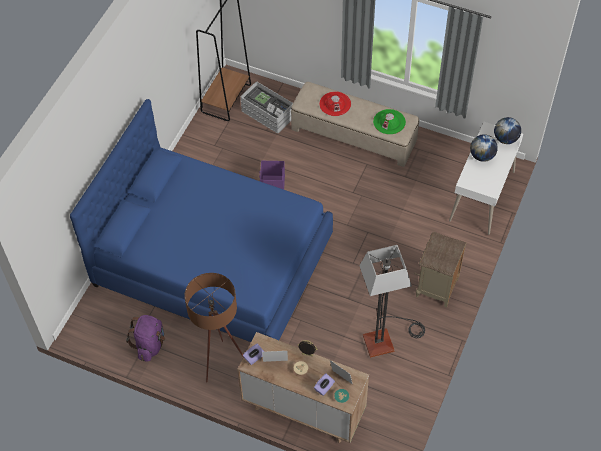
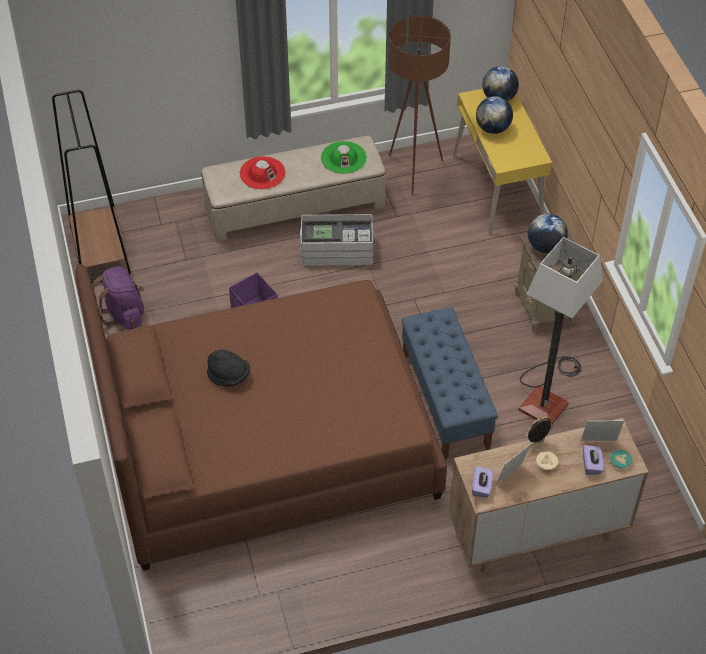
camera: 40 degrees left, 5 degrees down
blue bed [70,99,333,342] -> brown bed [75,264,447,571]
purple backpack [126,315,165,362] -> purple backpack moved to [92,267,144,330]
brown floor lamp [184,273,243,383] -> brown floor lamp moved to [388,16,451,195]
grey storage box [241,82,293,133] -> grey storage box moved to [300,214,374,266]
white desk [449,122,523,235] -> yellow desk [453,89,552,234]
none -> black hat [207,350,250,387]
none -> blue bench [401,308,498,460]
none -> globe [528,214,568,253]

